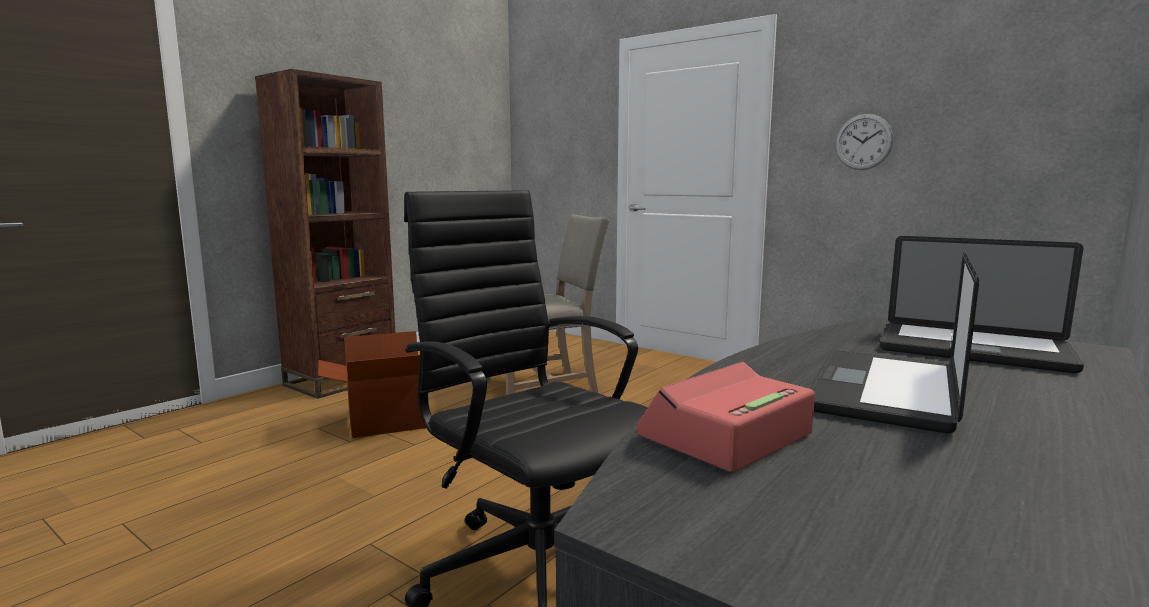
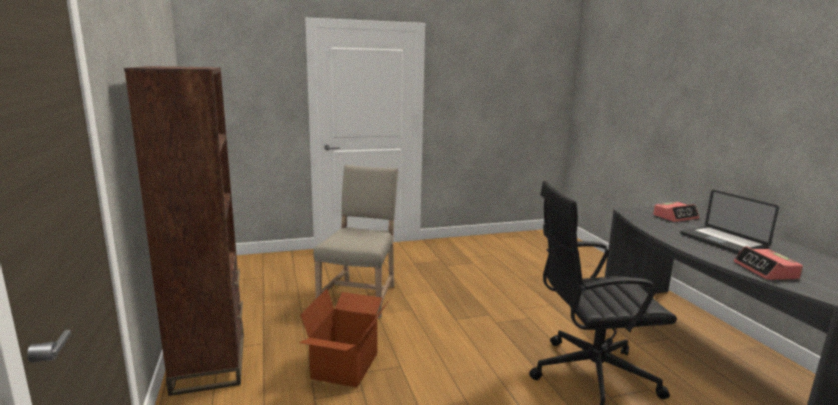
camera: 55 degrees left, 5 degrees up
wall clock [835,114,893,170] -> none
laptop [879,236,1084,373] -> alarm clock [653,202,699,222]

